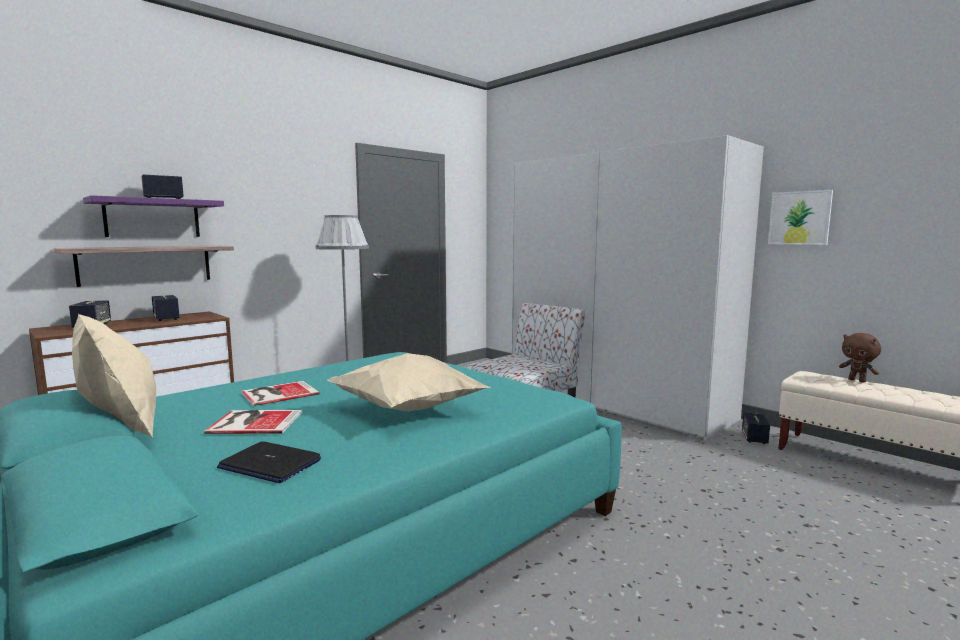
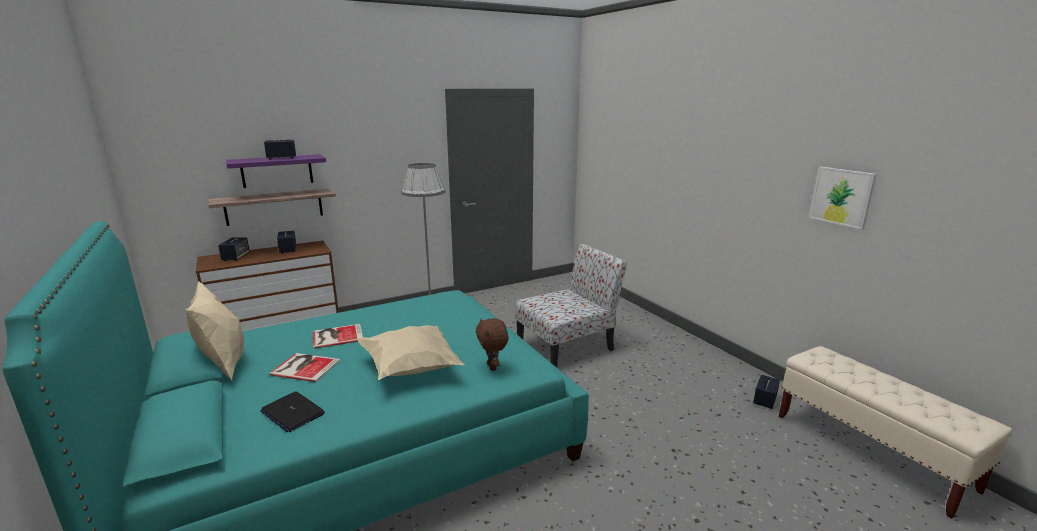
camera: 15 degrees right, 10 degrees up
white wardrobe [512,135,764,441] -> none
brown plush toy [839,333,881,383] -> brown plush toy moved to [476,318,509,371]

